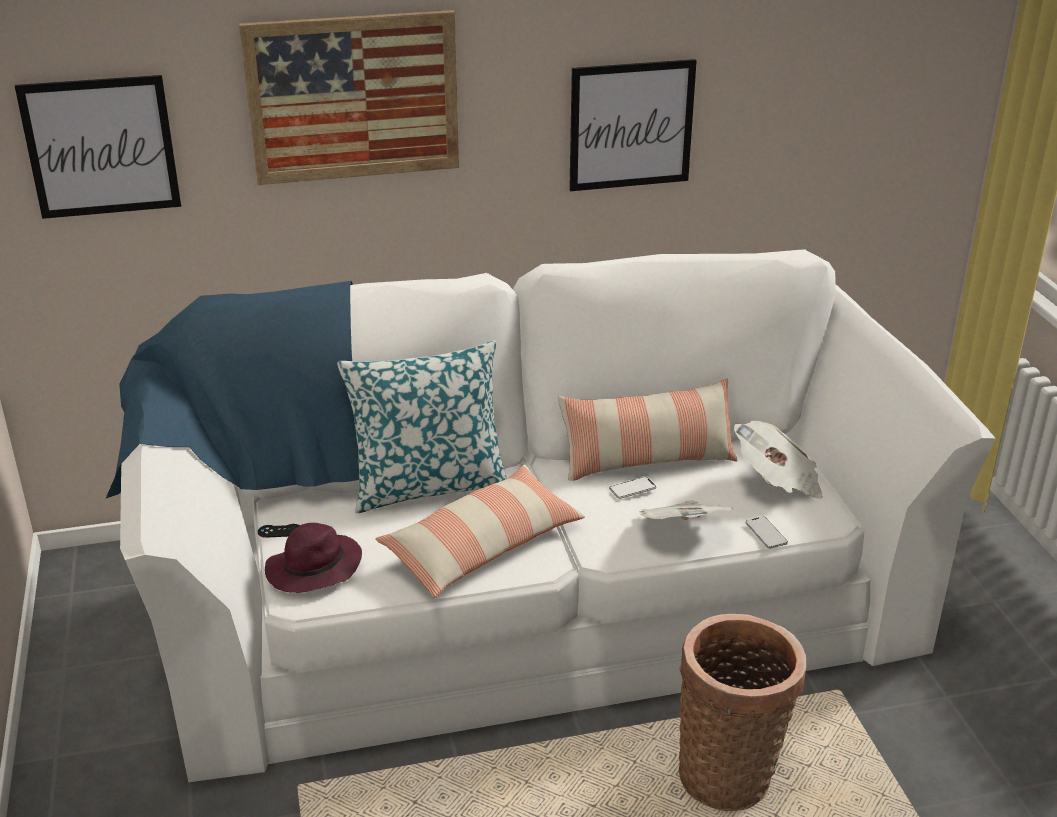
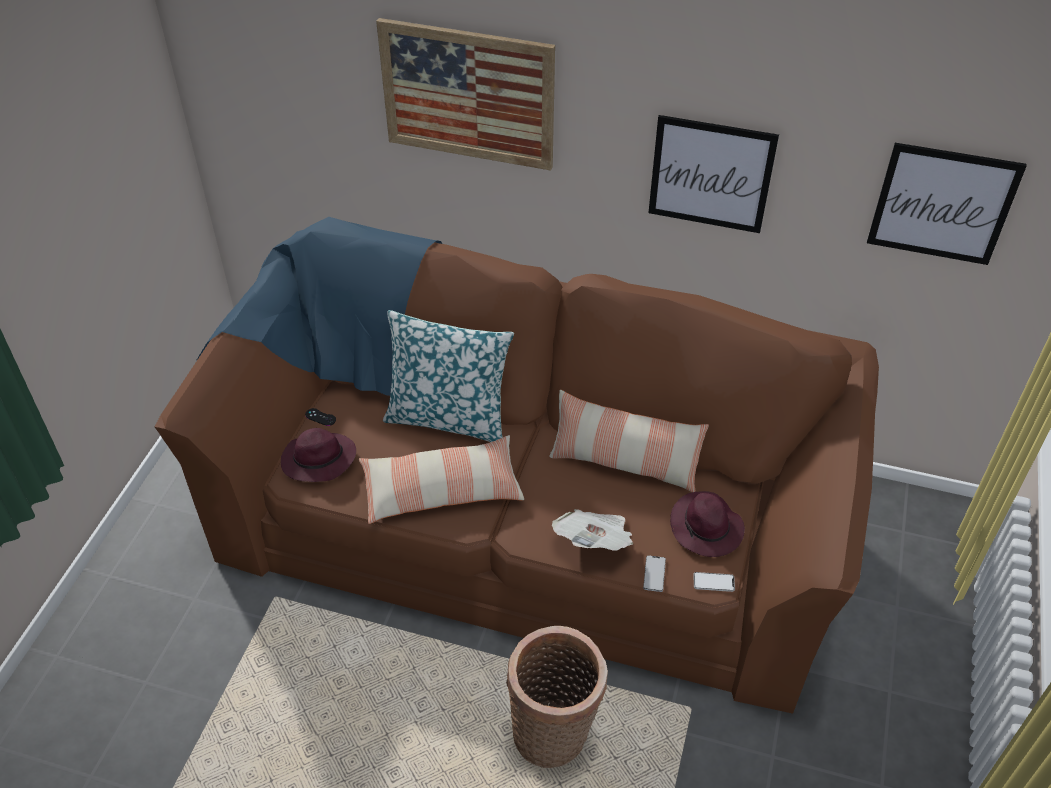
camera: 30 degrees right, 15 degrees up
picture [15,75,181,219] -> picture moved to [867,143,1027,265]
white sofa [105,249,996,782] -> brown sofa [155,217,879,714]
phone [609,477,657,499] -> phone moved to [693,572,735,592]
newspaper [734,421,823,499] -> purple hat [670,491,745,557]

